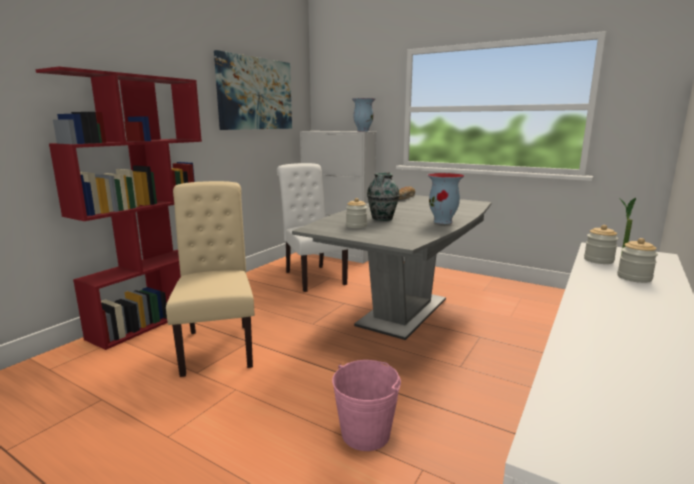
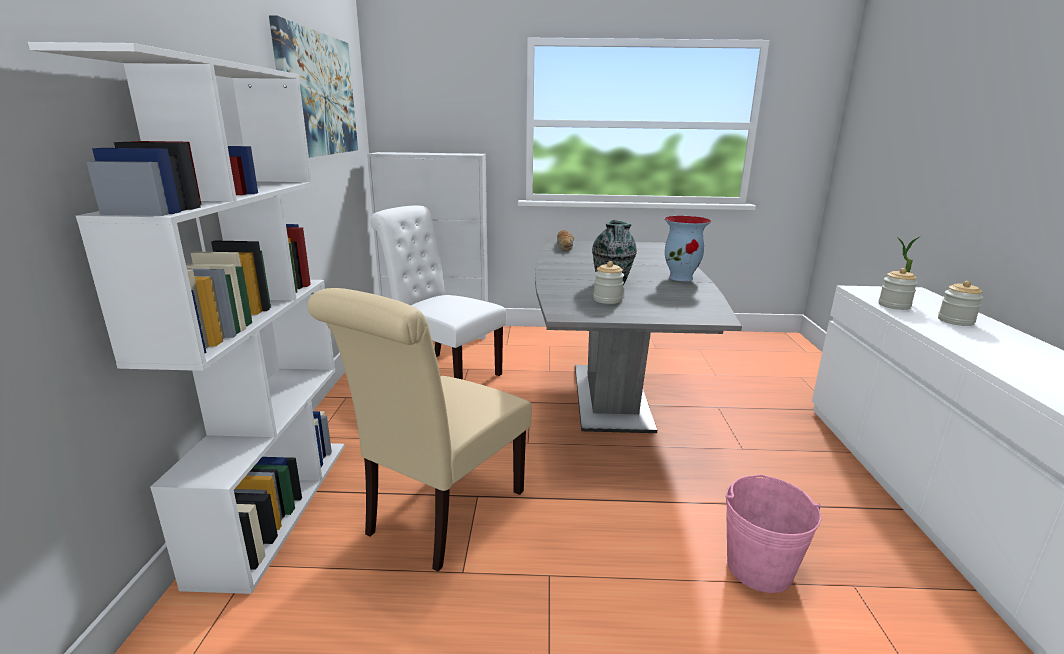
camera: 30 degrees left, 5 degrees up
red bookcase [35,67,202,350] -> white bookcase [28,42,345,594]
beige chair [166,181,255,377] -> beige chair turned 105 degrees counterclockwise [307,288,532,571]
vase [352,98,375,132] -> none

